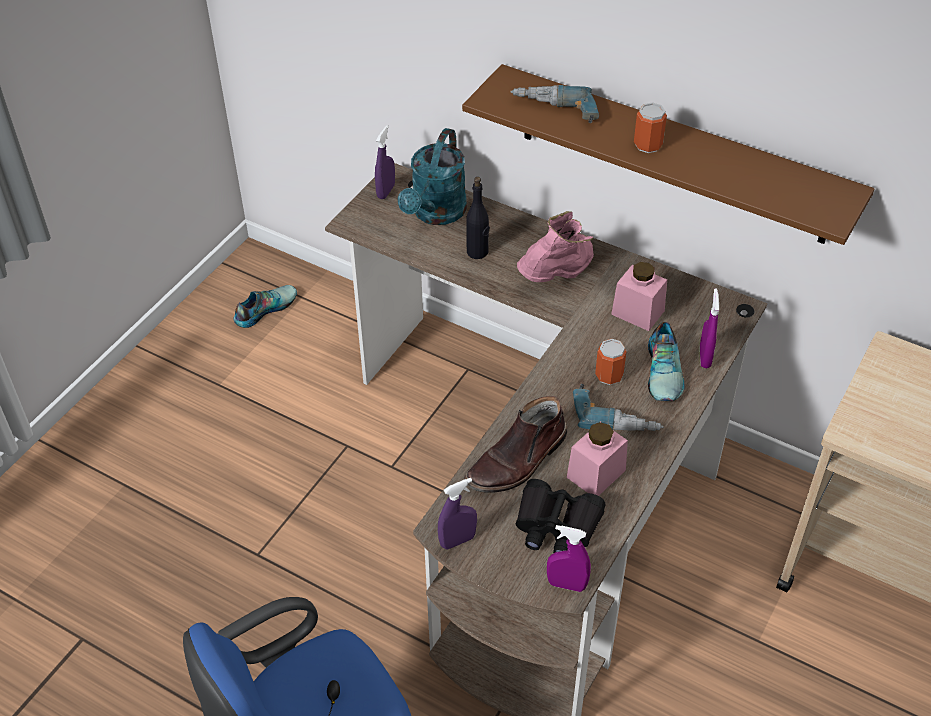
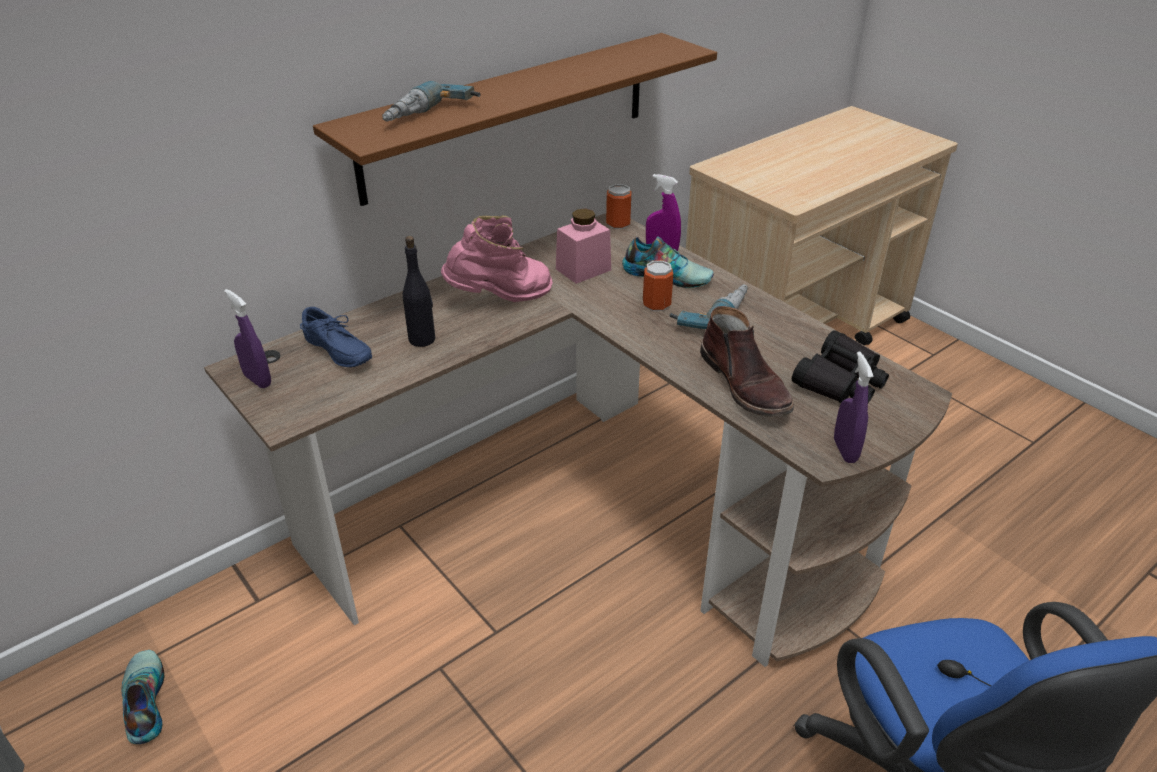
camera: 70 degrees left, 10 degrees down
turquoise watering can [398,128,467,225] -> blue shoe [300,307,372,368]
pink boot [517,211,594,282] -> pink boot turned 90 degrees clockwise [441,215,553,302]
purple spray bottle [547,525,591,592] -> none
pink jar [567,422,628,496] -> none
can [634,102,667,153] -> can moved to [606,184,631,229]

